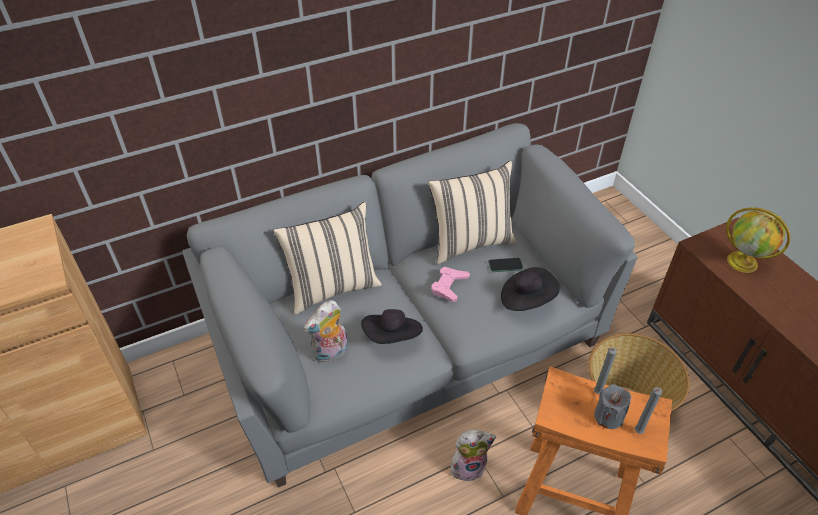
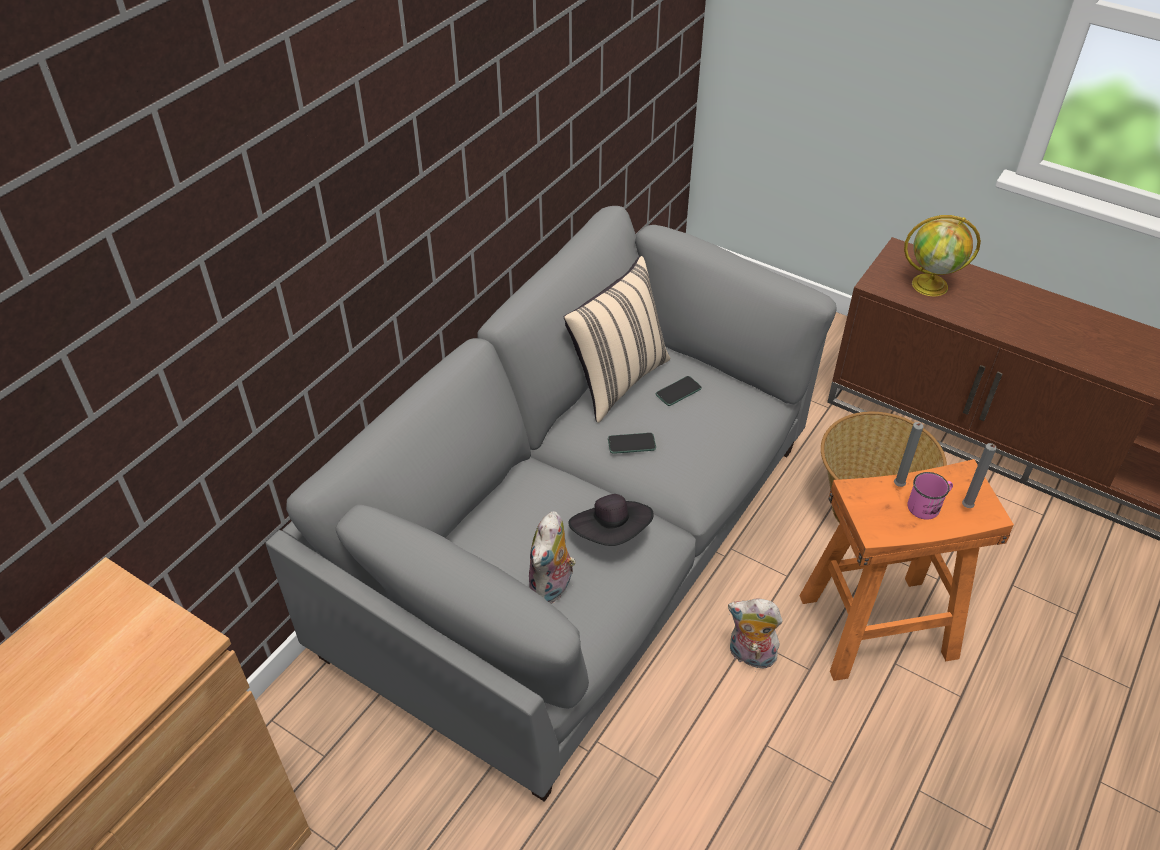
camera: 30 degrees left, 0 degrees up
beige pillow [273,202,382,314] -> none
pink game controller [431,267,470,302] -> phone [608,433,656,454]
plush toy [451,430,496,482] -> plush toy turned 120 degrees counterclockwise [728,599,783,669]
black hat [501,267,560,311] -> none
grey candle [594,384,631,429] -> pink mug [907,472,953,520]

